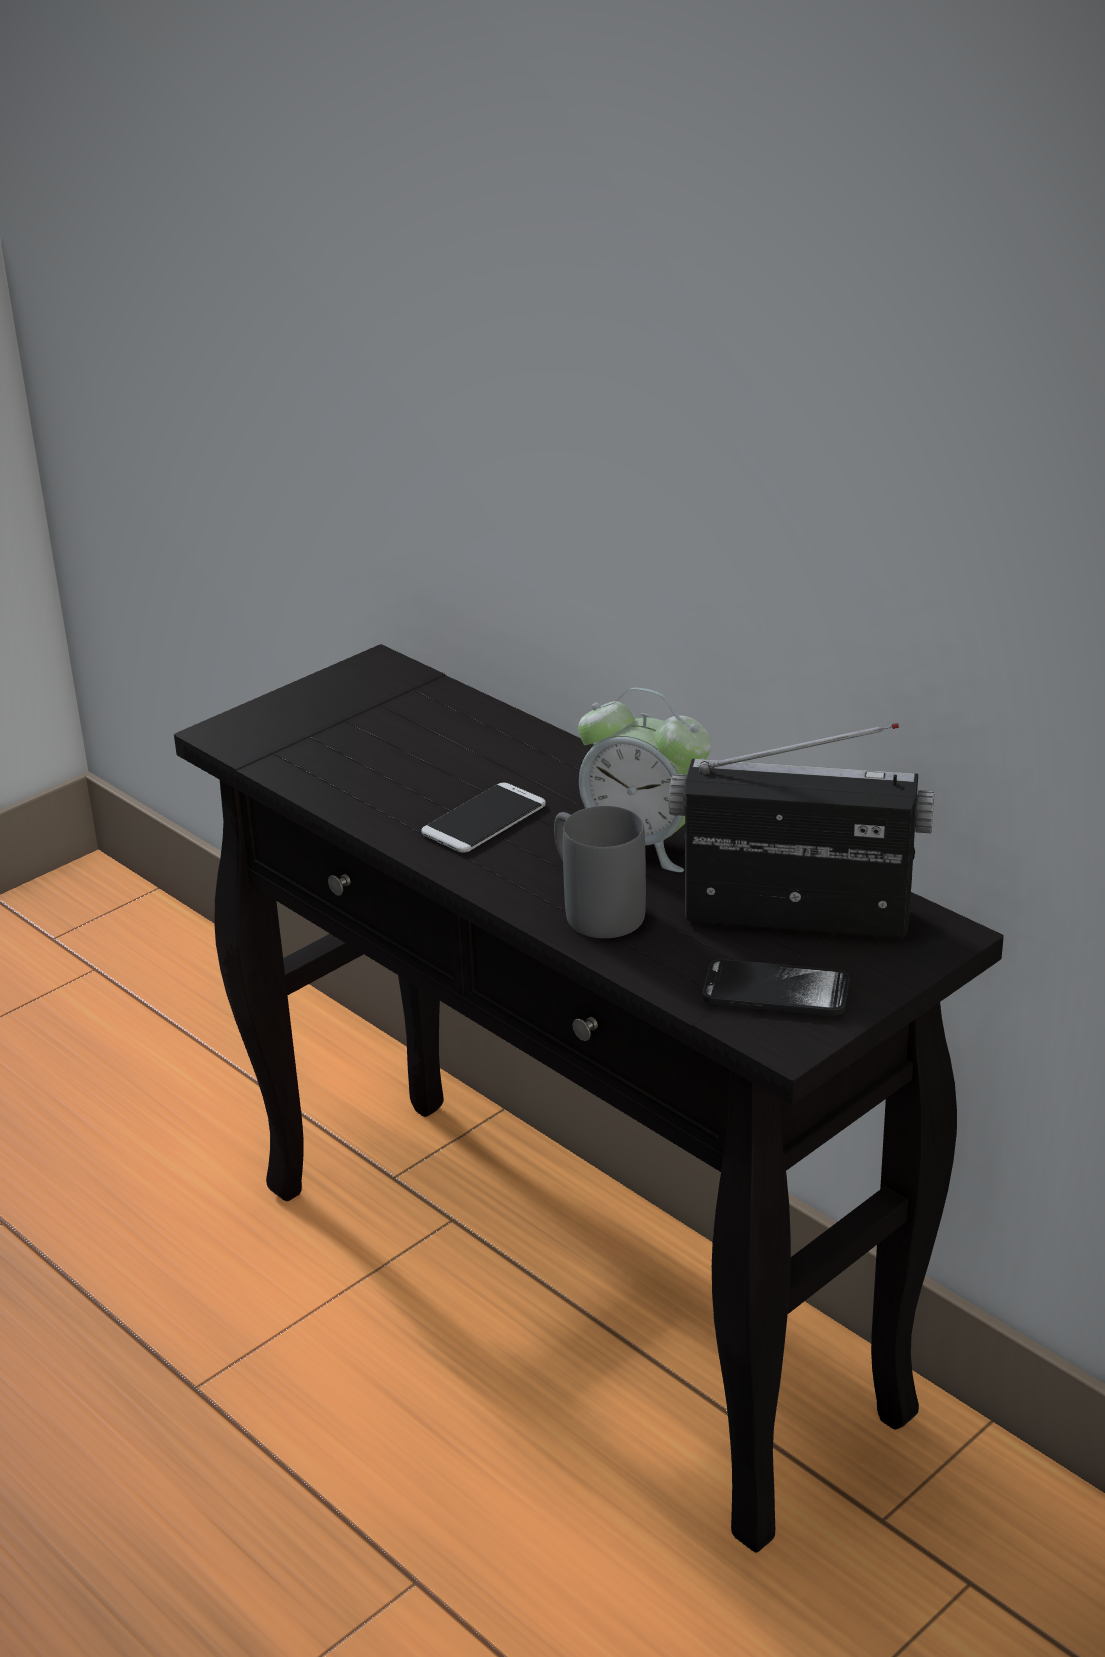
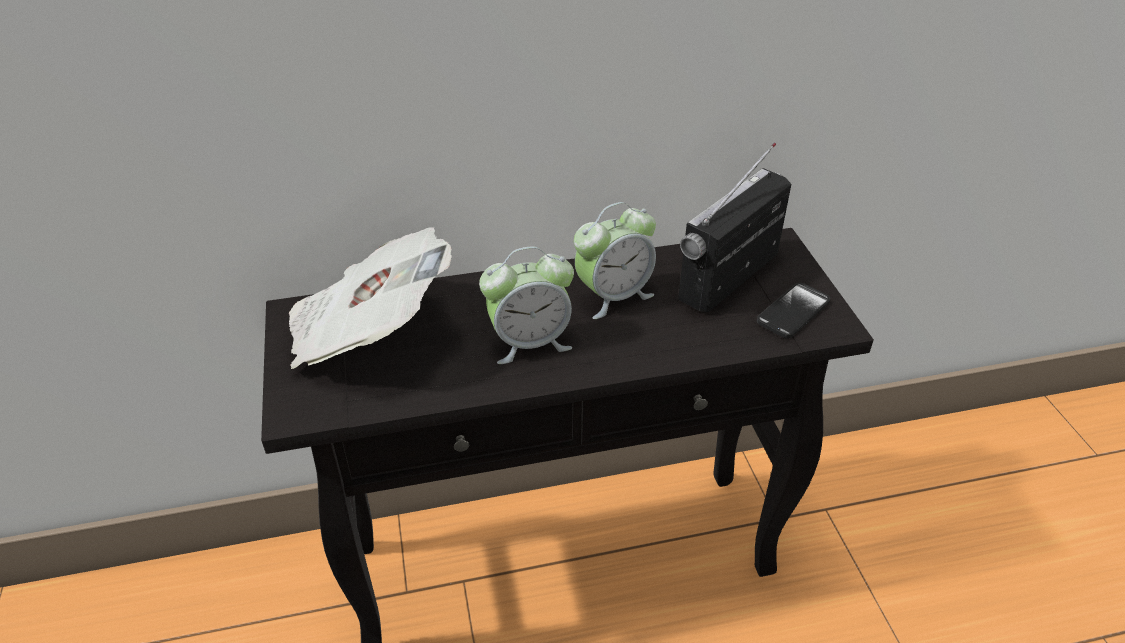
camera: 60 degrees left, 10 degrees up
phone [421,783,546,853] -> alarm clock [479,246,574,364]
grey mug [554,806,646,938] -> none
none -> newspaper [289,227,452,369]

